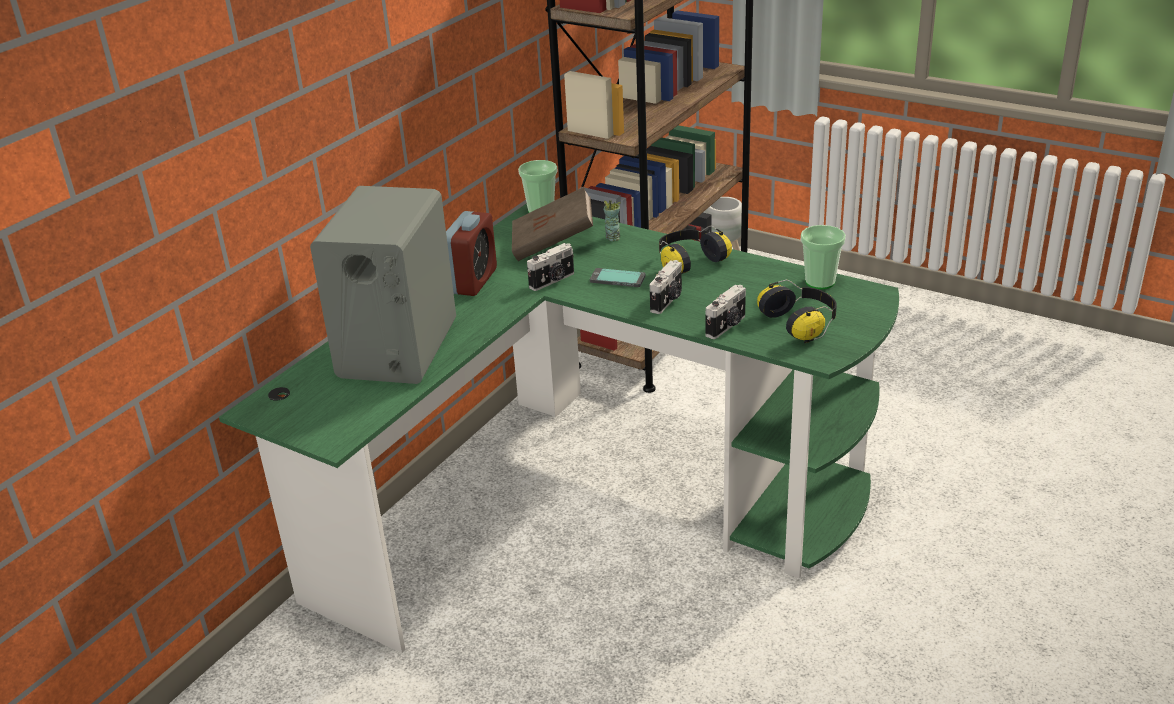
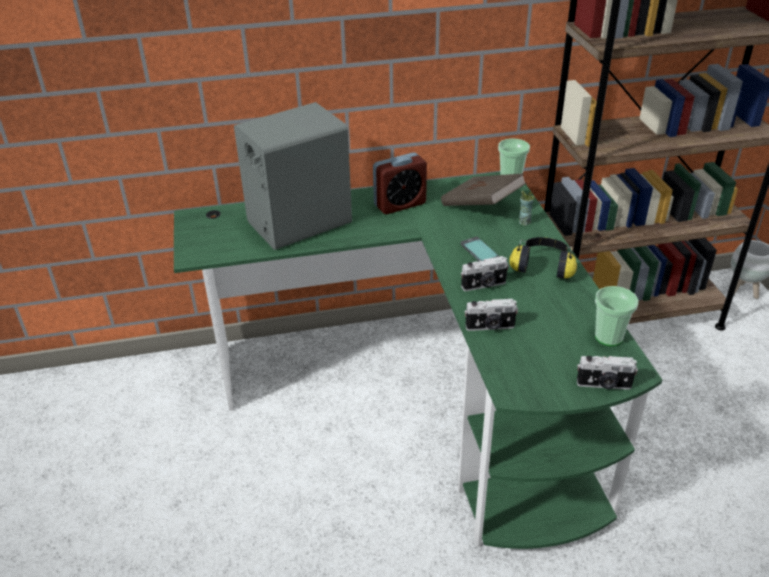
camera: 45 degrees right, 5 degrees up
camera [527,243,574,291] -> camera moved to [577,356,638,390]
headphones [757,280,837,343] -> none

